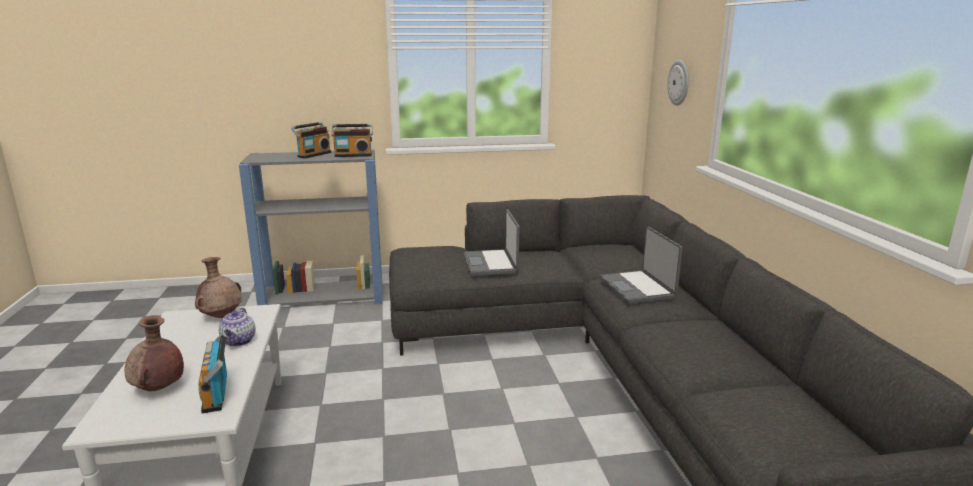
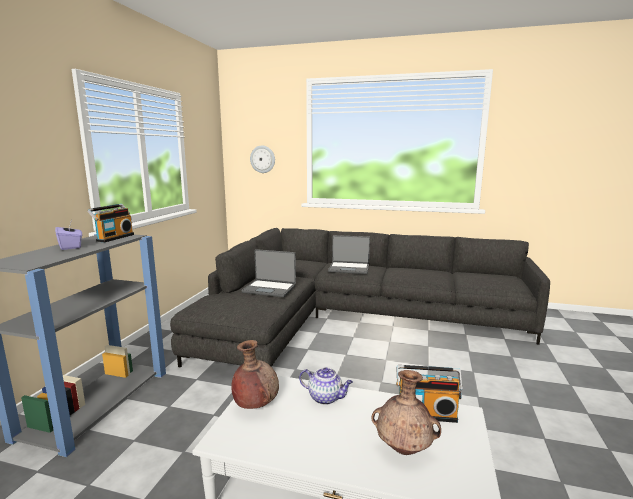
camera: 65 degrees left, 5 degrees down
radio [291,122,331,159] -> purple tissue box [55,223,82,250]

